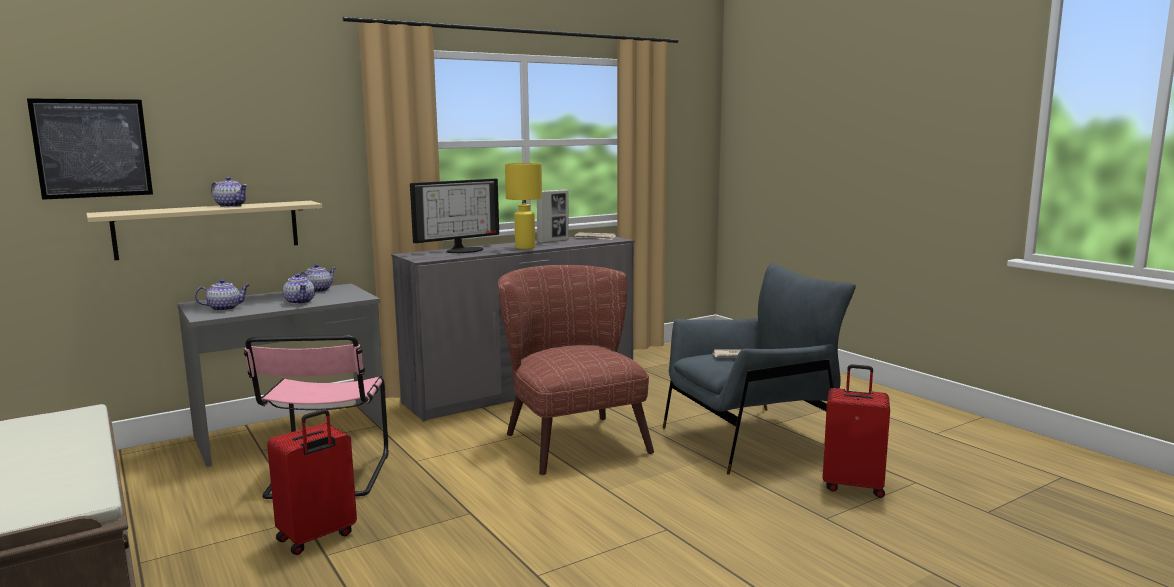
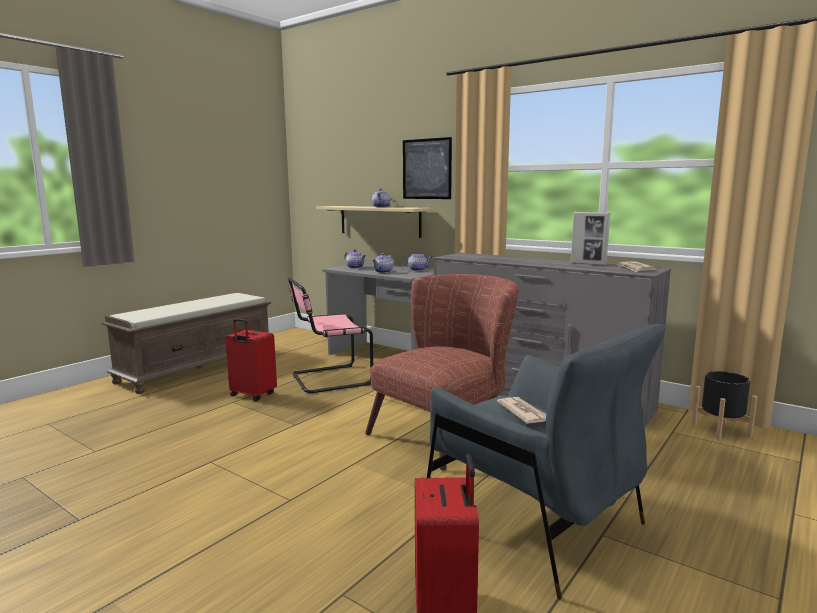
camera: 70 degrees right, 0 degrees up
picture [27,98,153,200] -> picture moved to [403,137,452,199]
monitor [410,179,499,253] -> none
yellow table lamp [505,163,542,249] -> none
none -> black planter [692,371,757,440]

